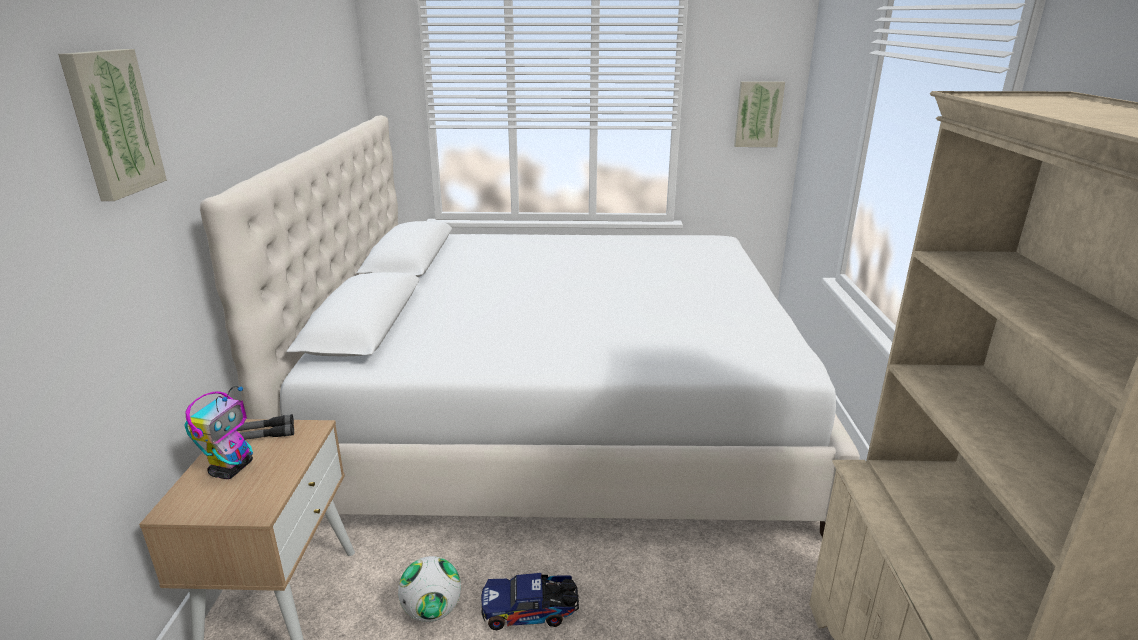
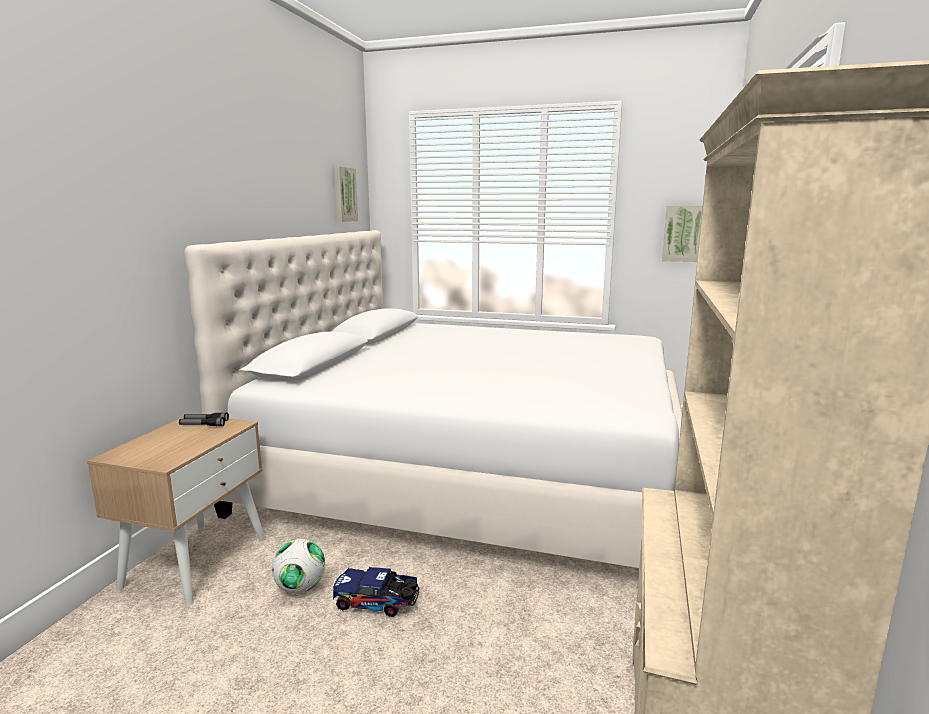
camera: 15 degrees right, 10 degrees down
picture [58,49,167,201] -> picture moved to [334,166,358,222]
toy robot [184,386,253,479] -> none

